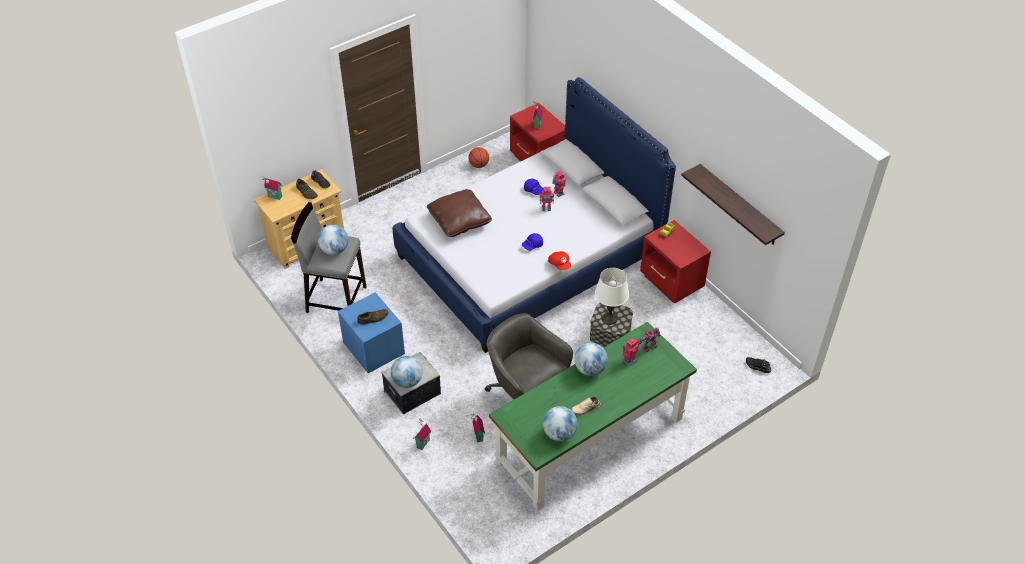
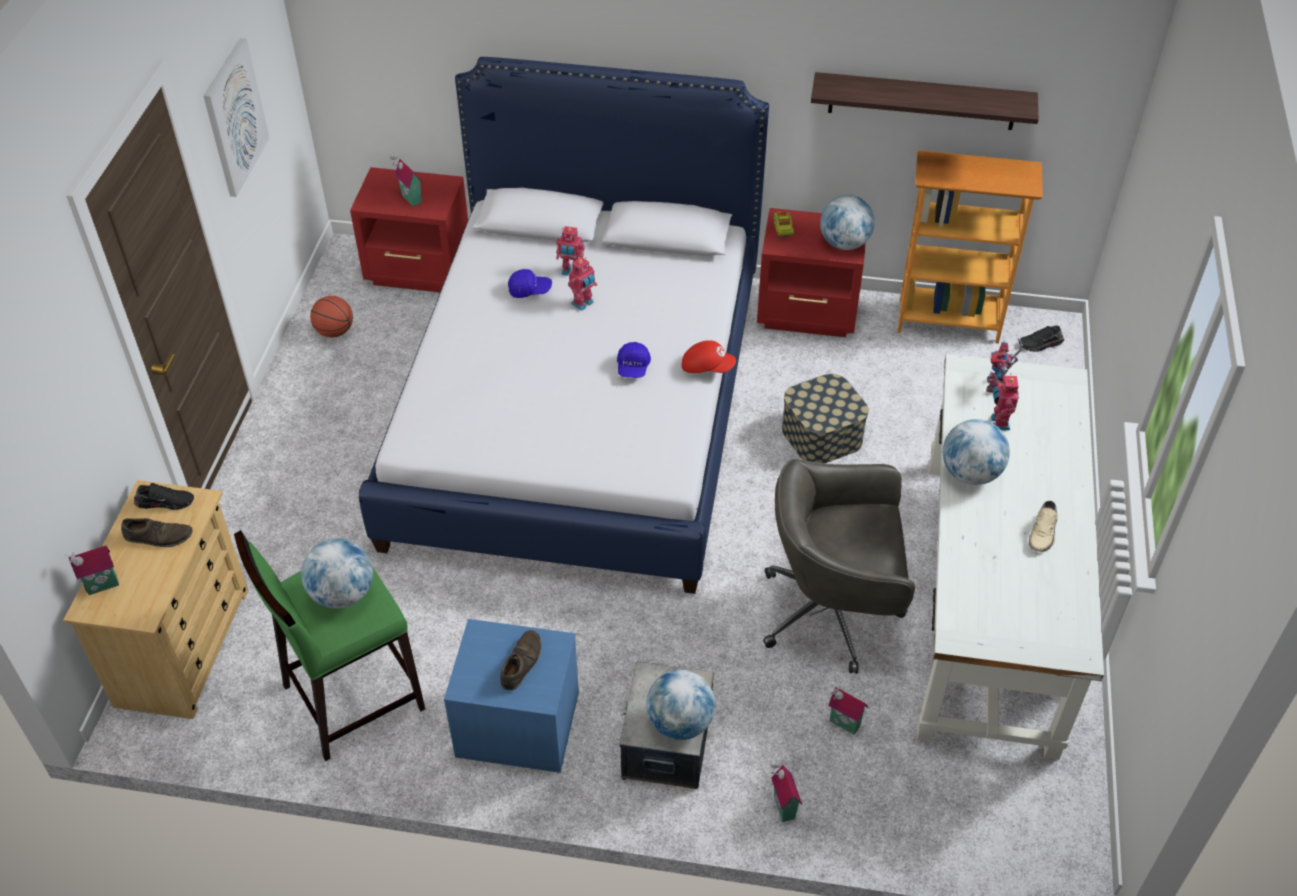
camera: 45 degrees left, 0 degrees up
grey stool [291,202,366,313] -> green stool [234,530,425,761]
brown pillow [427,189,492,237] -> none
green desk [489,322,697,511] -> white desk [917,354,1104,760]
globe [543,406,578,441] -> globe moved to [820,195,875,250]
white table lamp [595,268,629,325] -> none
none -> picture [203,38,270,197]
none -> bookcase [898,150,1043,344]

